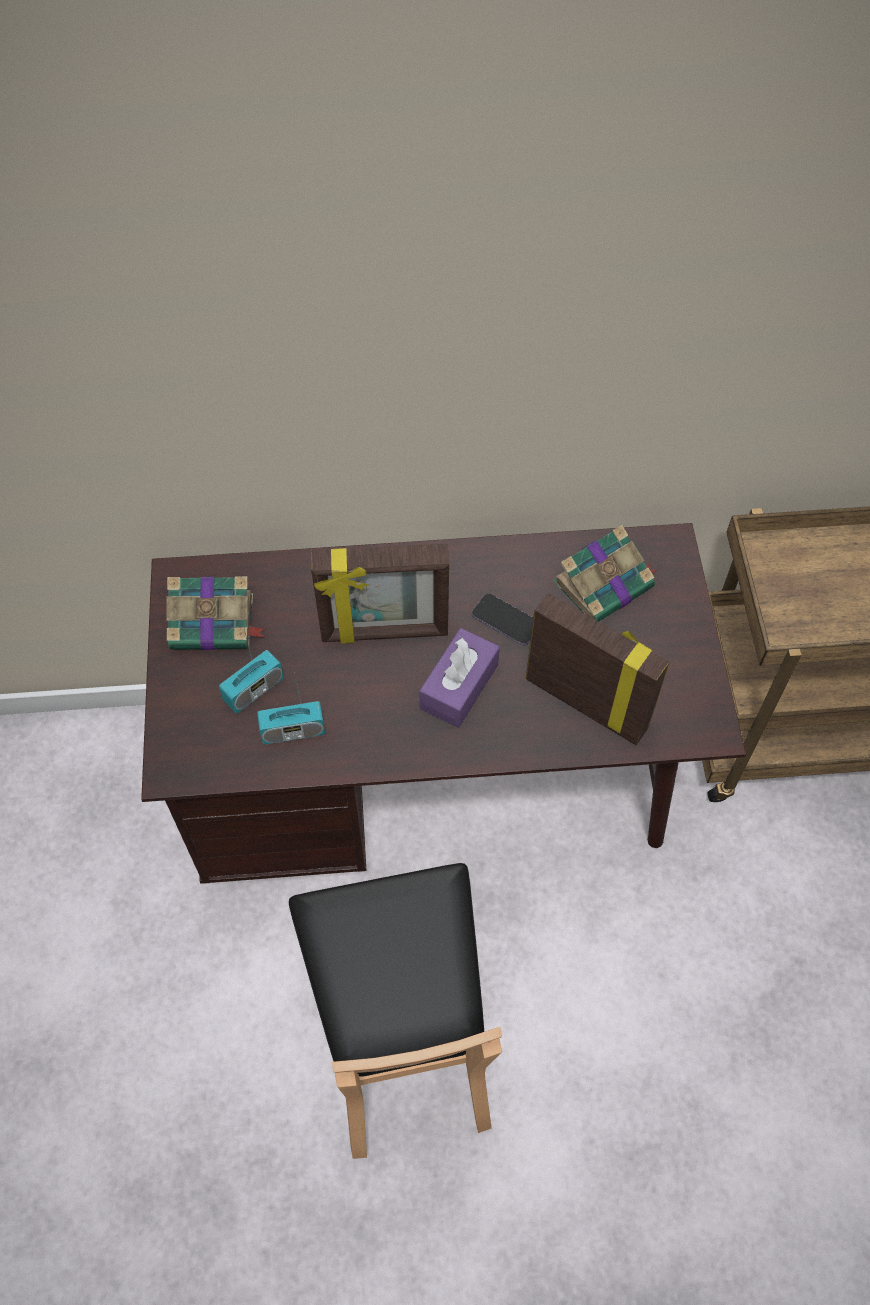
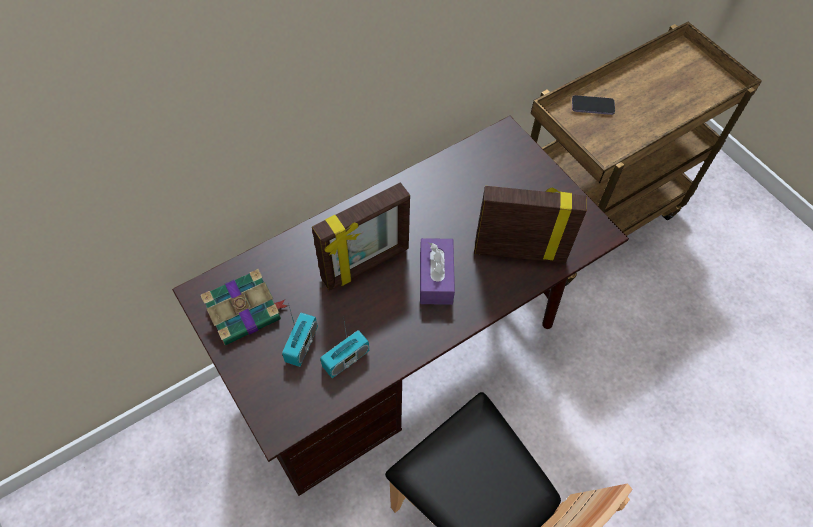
camera: 30 degrees left, 0 degrees up
phone [472,594,533,646] -> phone moved to [572,95,615,115]
book [553,525,657,621] -> none

